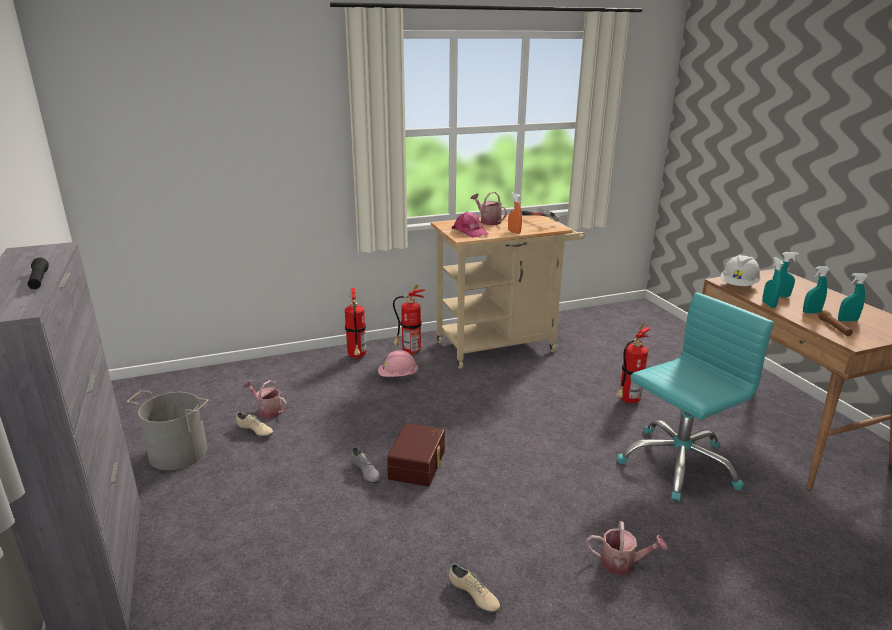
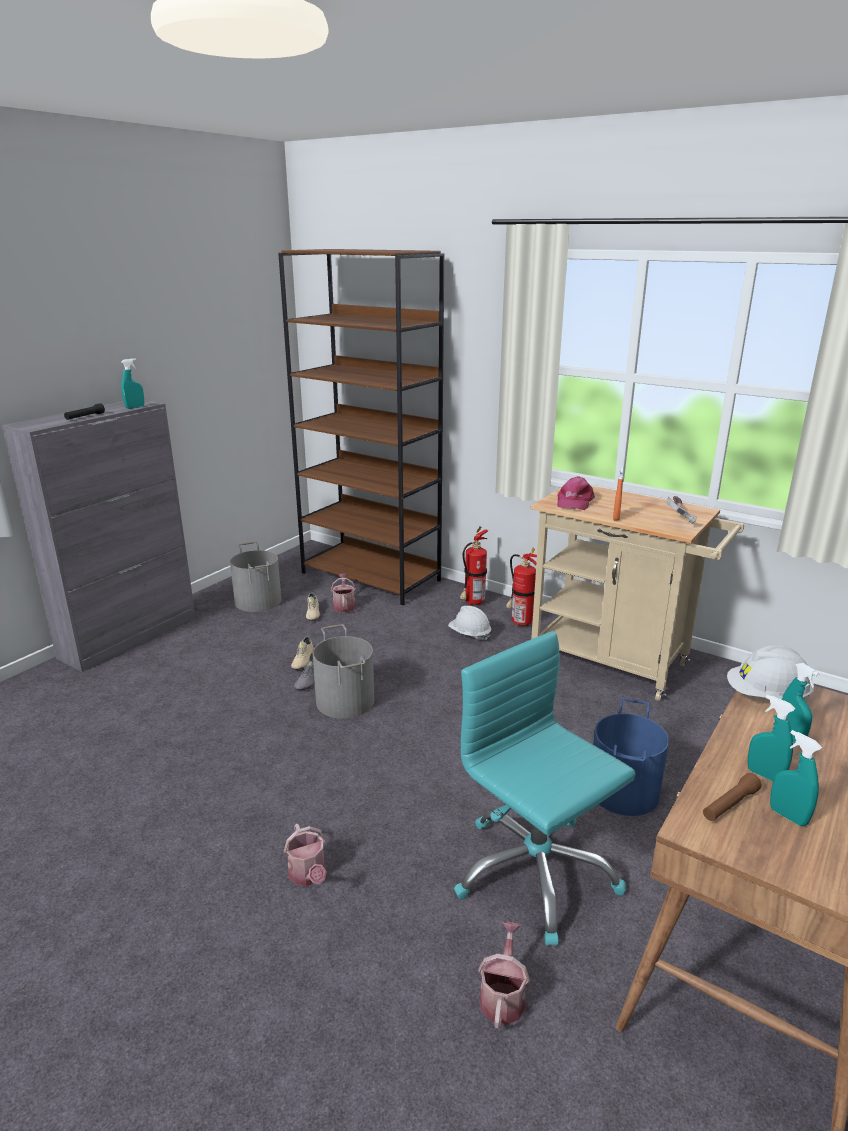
camera: 55 degrees right, 0 degrees up
pink hard hat [378,350,418,377] -> white hard hat [448,606,491,641]
brown storage box [387,423,445,487] -> grey bucket [313,624,374,719]
beige shoe [449,564,500,613] -> beige shoe moved to [291,636,314,670]
watering can [470,192,507,225] -> watering can moved to [478,921,530,1029]
fire extinguisher [616,324,651,404] -> blue bucket [593,698,669,816]
turquoise office chair [617,292,774,502] -> turquoise office chair turned 150 degrees counterclockwise [454,631,636,946]
turquoise spray bottle [762,257,784,308] -> turquoise spray bottle moved to [121,358,144,409]
none -> brown bookcase [278,249,444,605]

